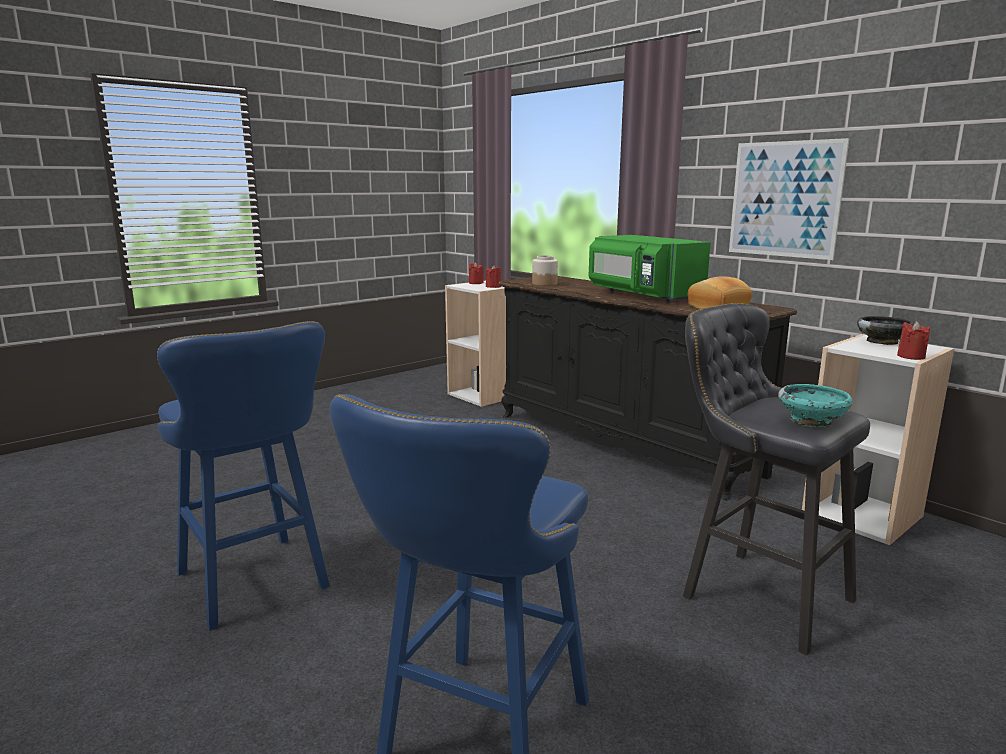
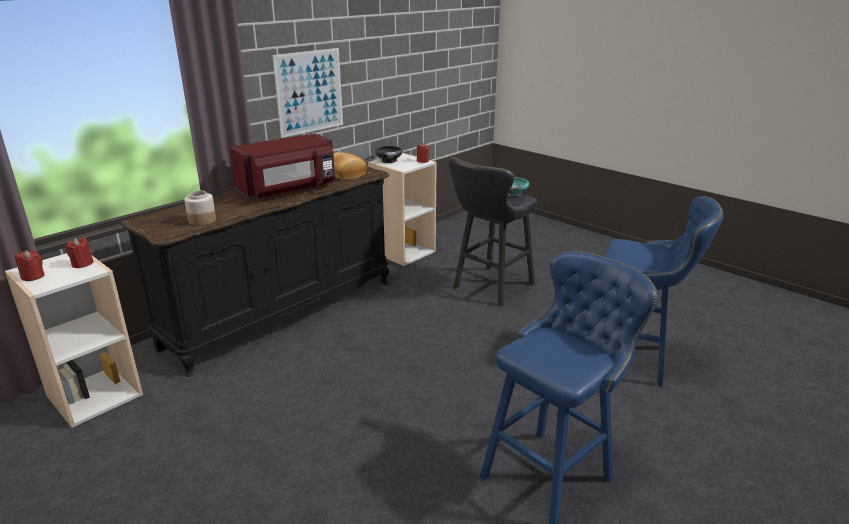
camera: 95 degrees left, 10 degrees up
green microwave [589,235,711,303] -> red microwave [229,133,335,199]

